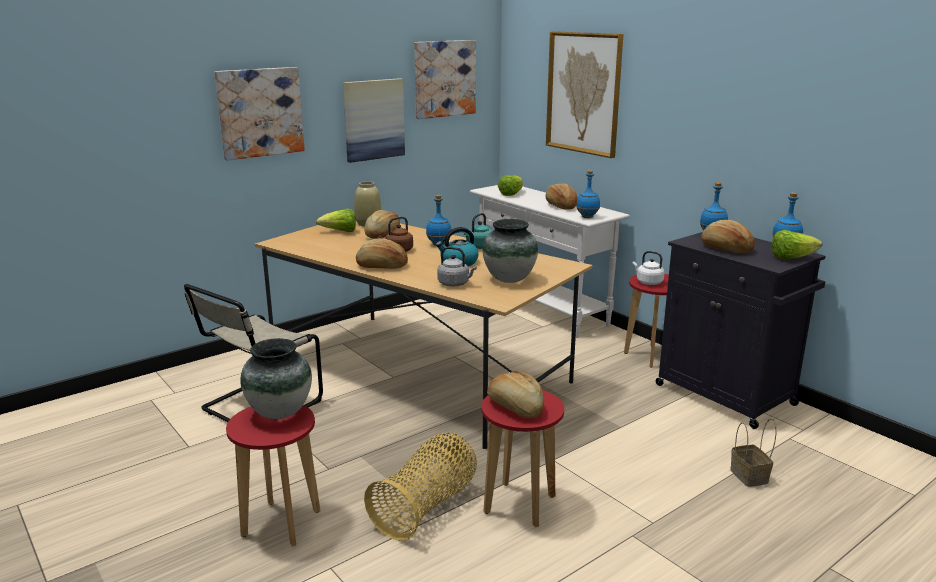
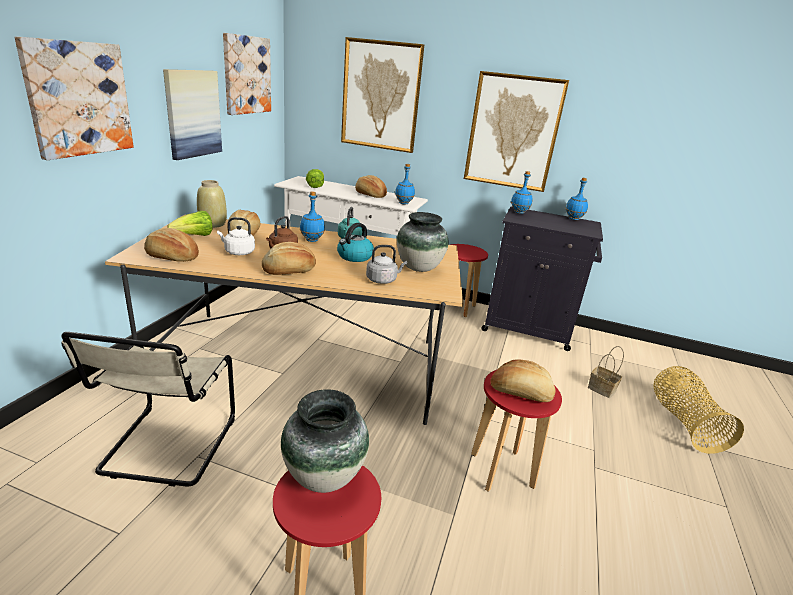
camera: 35 degrees left, 5 degrees up
basket [364,433,477,541] -> basket moved to [654,366,744,454]
white kettle [633,251,665,285] -> white kettle moved to [217,217,255,255]
bread [701,220,755,253] -> bread moved to [144,228,199,262]
lettuce [772,230,822,259] -> none
none -> picture [464,71,569,192]

